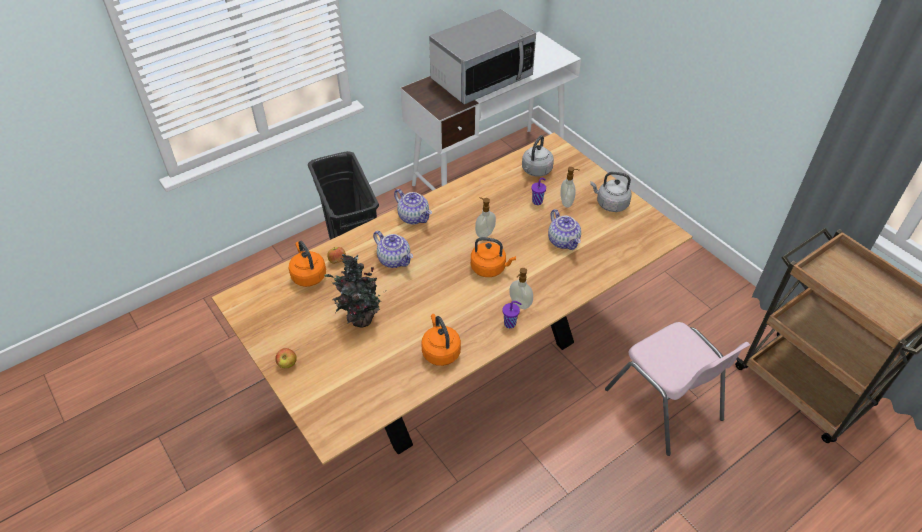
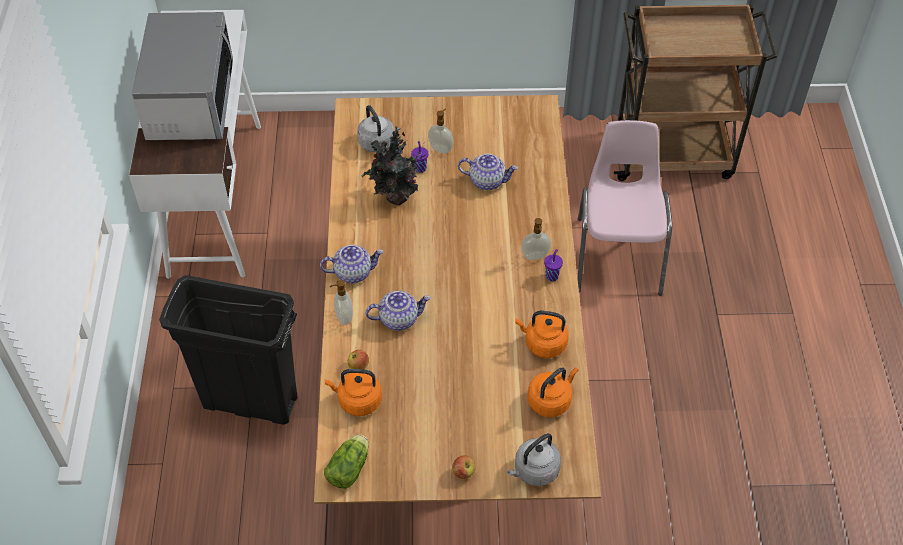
camera: 55 degrees left, 5 degrees up
potted plant [324,254,381,327] -> potted plant moved to [361,126,425,205]
orange kettle [471,237,516,277] -> orange kettle moved to [528,367,578,417]
soap dispenser [475,197,496,238] -> soap dispenser moved to [330,280,353,325]
grey kettle [590,172,632,212] -> grey kettle moved to [507,433,561,486]
pink chair [605,322,750,456] -> pink chair turned 90 degrees counterclockwise [577,120,672,295]
none -> lettuce [324,435,369,489]

